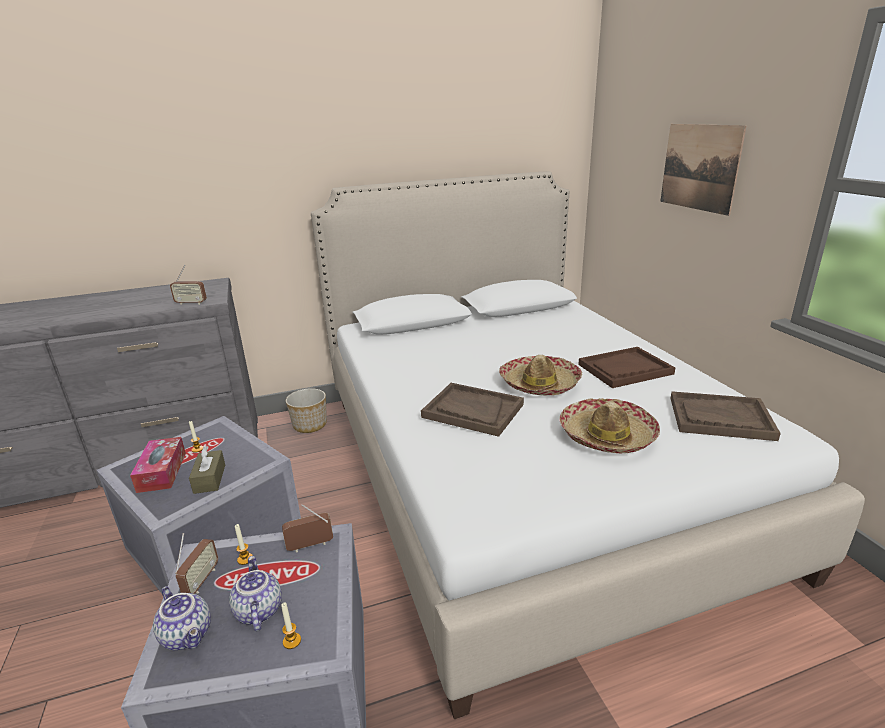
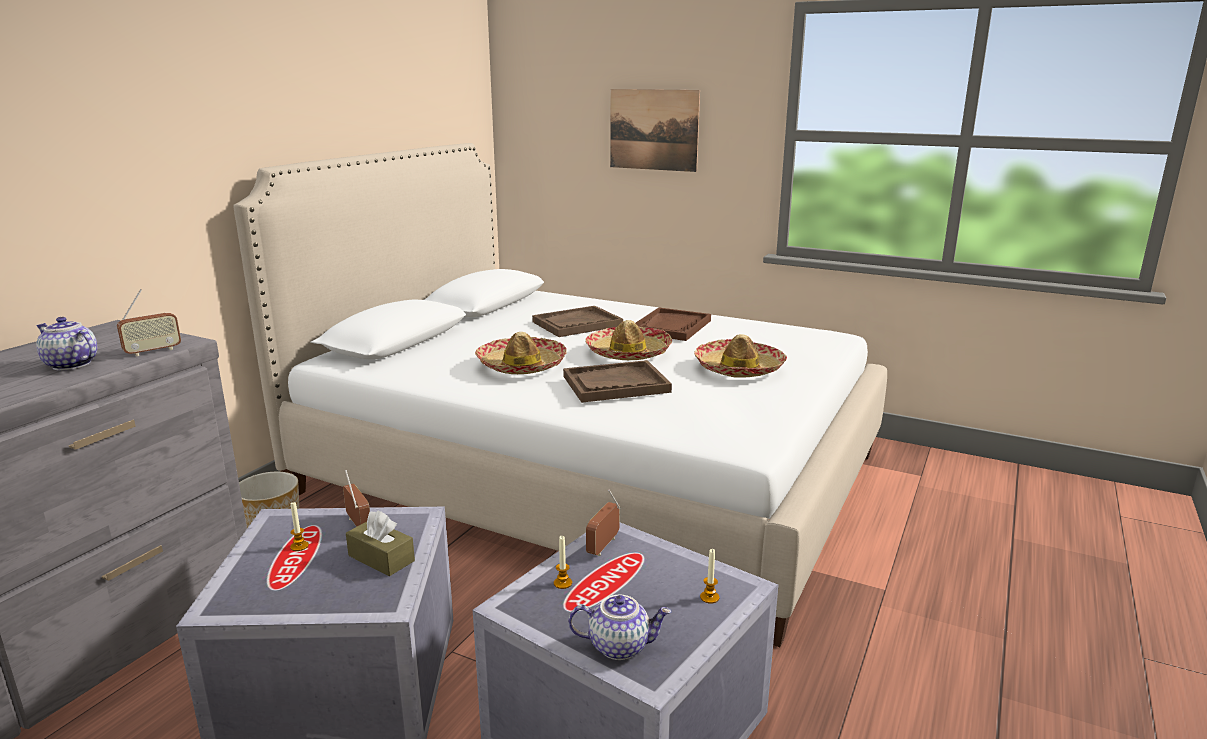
camera: 45 degrees left, 5 degrees down
tissue box [130,437,186,493] -> none
radio [175,533,218,594] -> radio moved to [343,470,370,527]
teapot [229,556,282,632] -> teapot moved to [36,317,97,370]
brown tray [670,391,781,441] -> brown tray moved to [532,306,623,337]
none -> hat [475,332,567,374]

